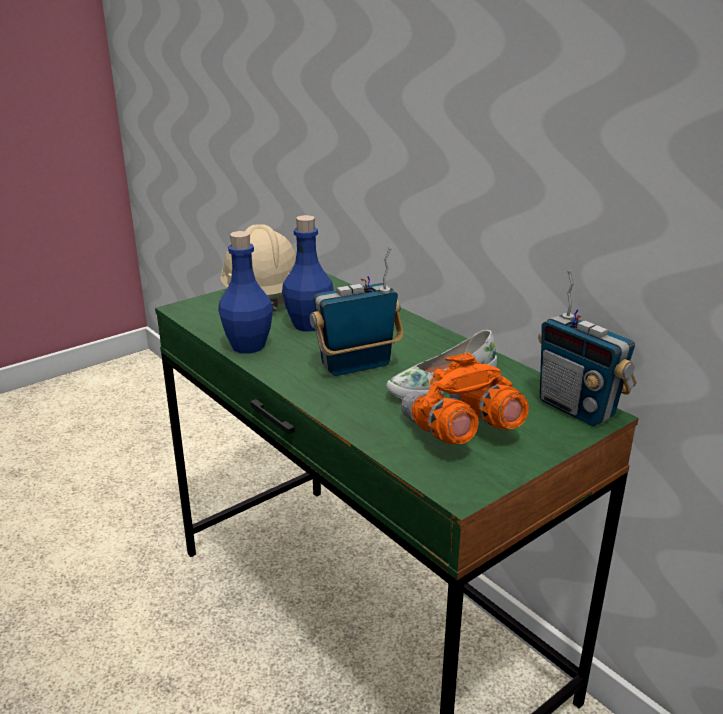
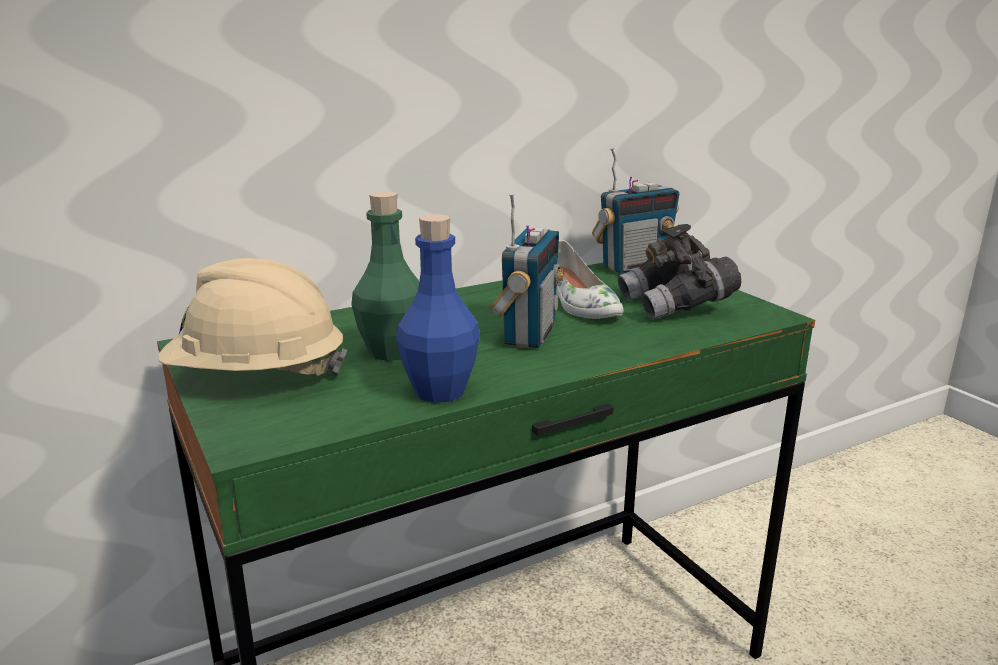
camera: 80 degrees left, 5 degrees down
blue bottle [282,215,334,332] -> green bottle [351,191,419,361]
radio [310,247,403,376] -> radio turned 150 degrees counterclockwise [489,192,565,348]
orange binoculars [401,353,529,444] -> grey binoculars [618,224,741,320]

